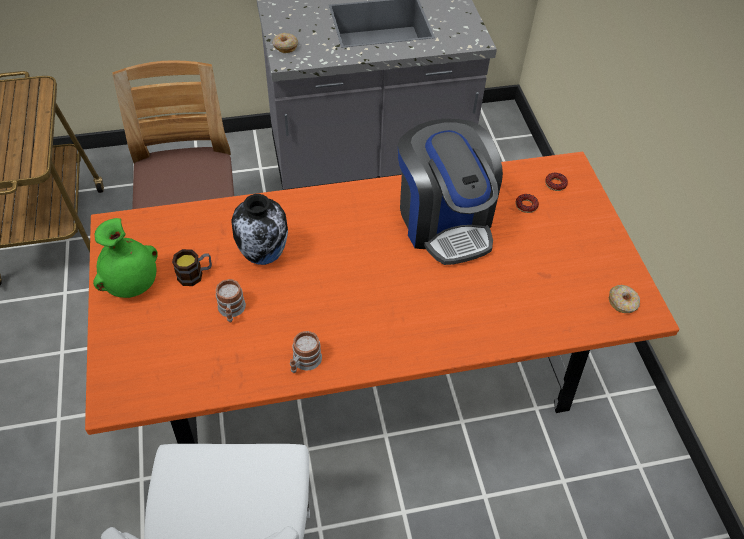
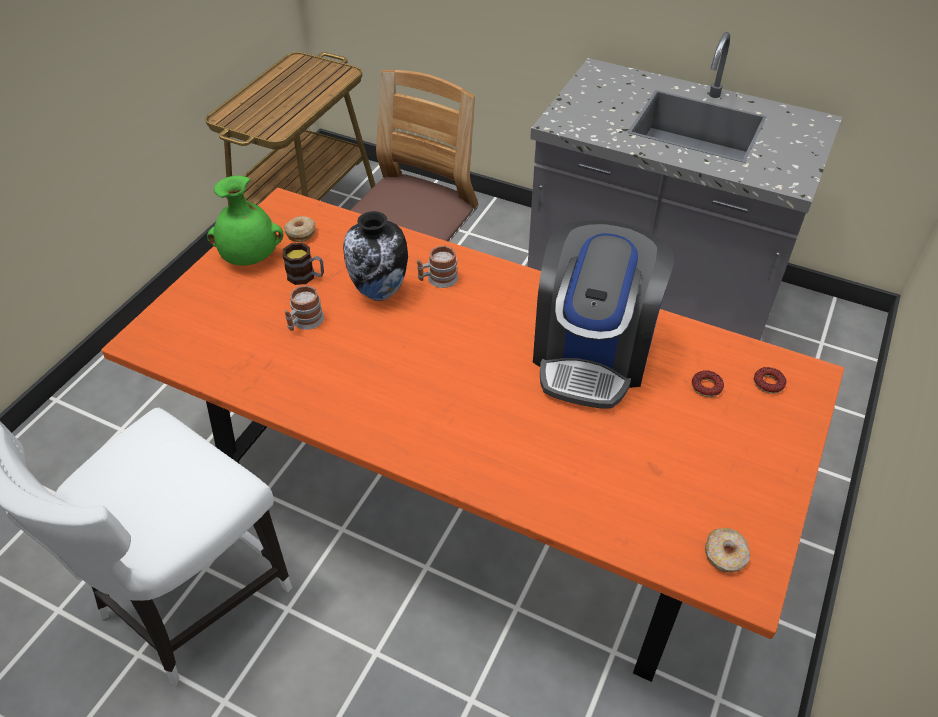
camera: 40 degrees right, 5 degrees down
donut [273,33,298,53] -> donut moved to [285,216,316,242]
mug [290,331,322,373] -> mug moved to [417,245,458,288]

